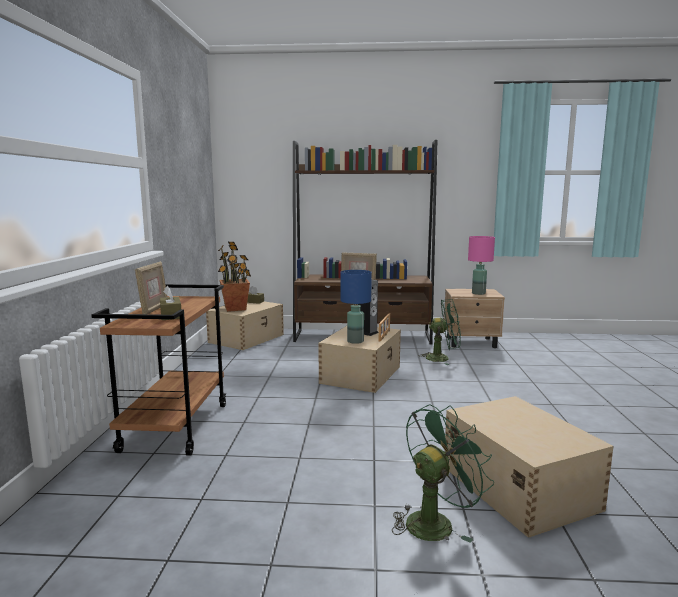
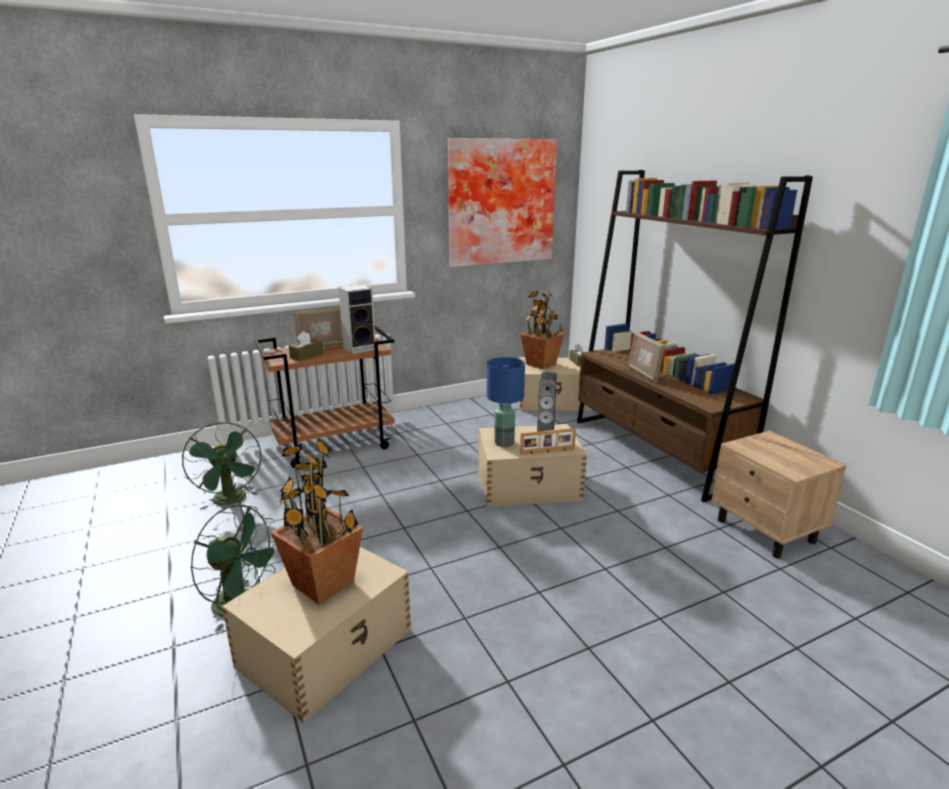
camera: 60 degrees right, 10 degrees up
green fan [419,299,461,365] -> green fan moved to [182,422,261,510]
pink table lamp [468,236,495,295] -> none
none -> potted plant [271,438,363,604]
none -> speaker [338,284,375,354]
none -> picture [448,138,557,267]

